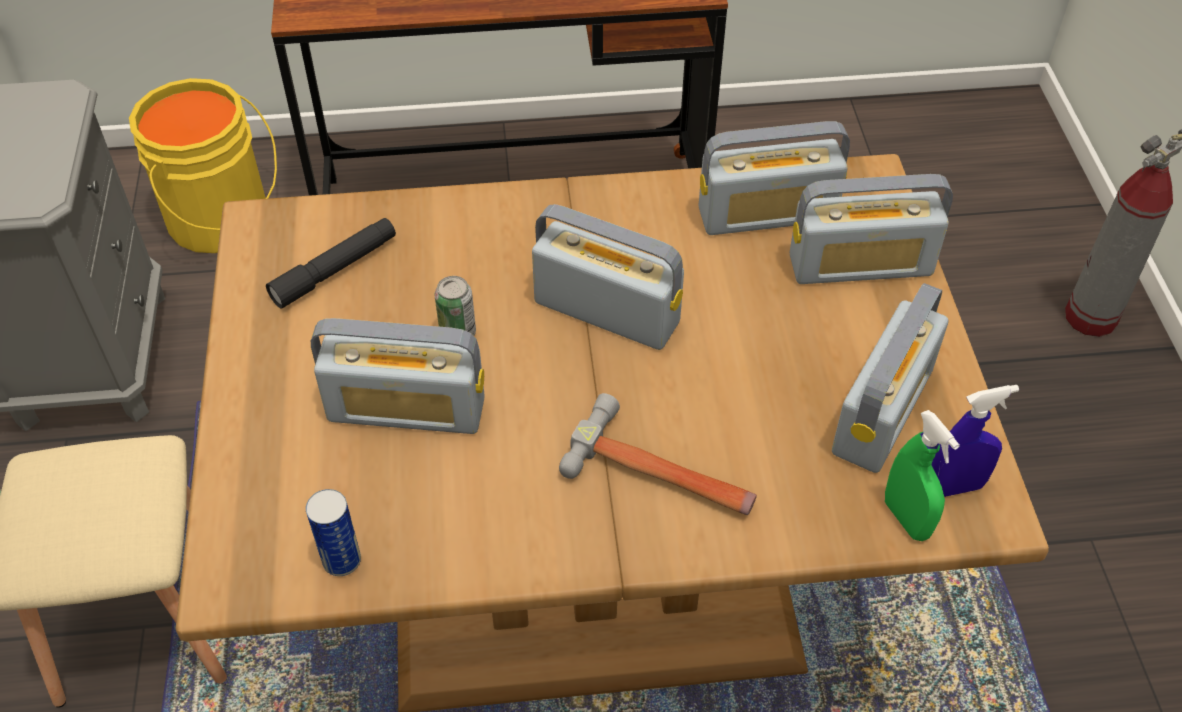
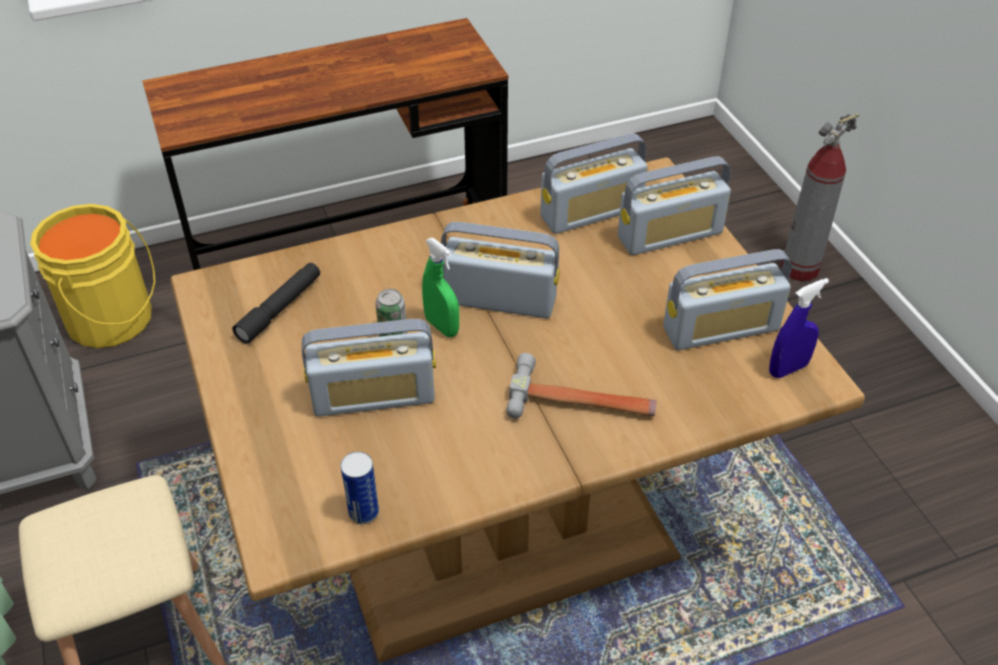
camera: 15 degrees left, 5 degrees down
radio [832,283,949,473] -> radio turned 60 degrees clockwise [663,249,792,350]
green spray bottle [885,410,960,541] -> green spray bottle moved to [422,238,459,337]

